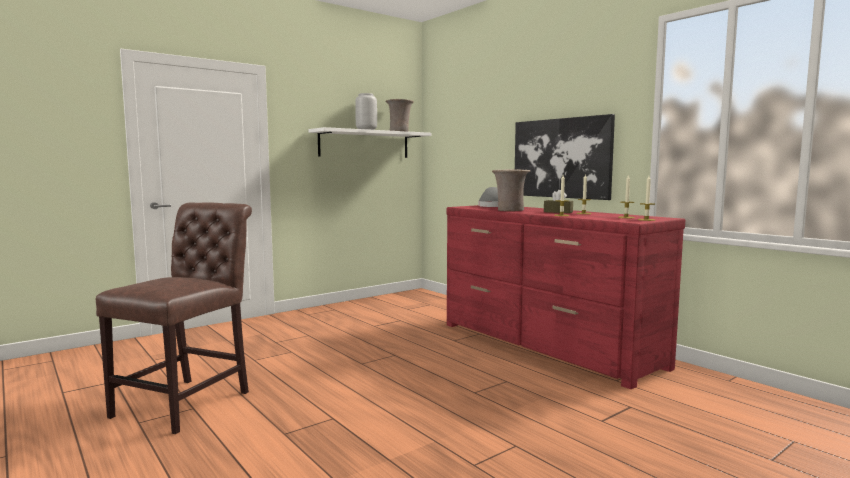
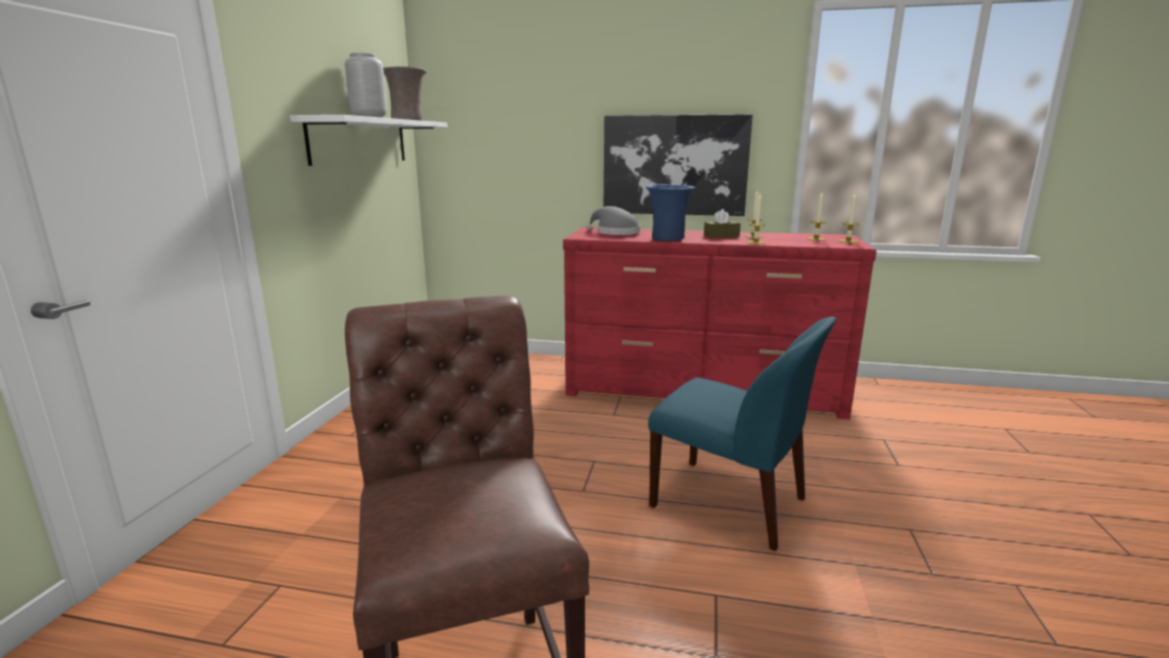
camera: 40 degrees left, 10 degrees up
beige vase [492,169,530,211] -> blue vase [646,184,695,241]
none -> blue chair [648,317,837,551]

